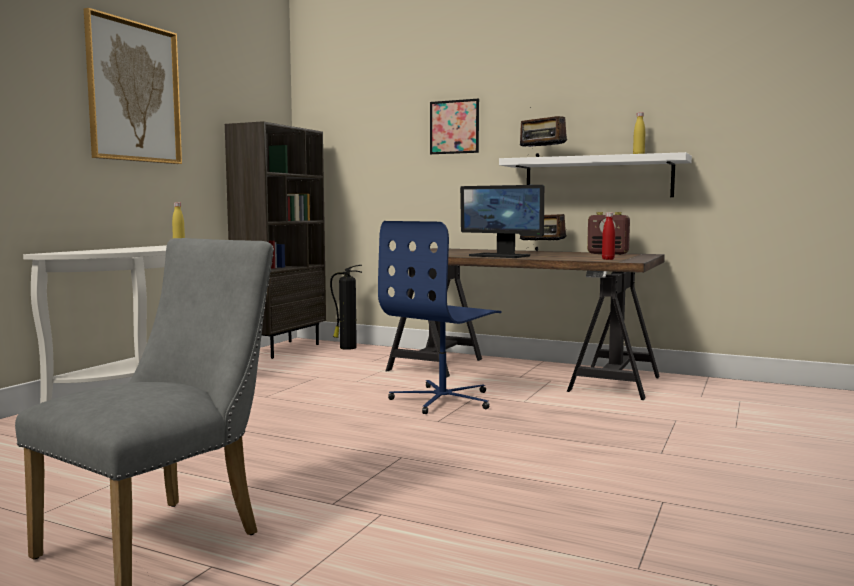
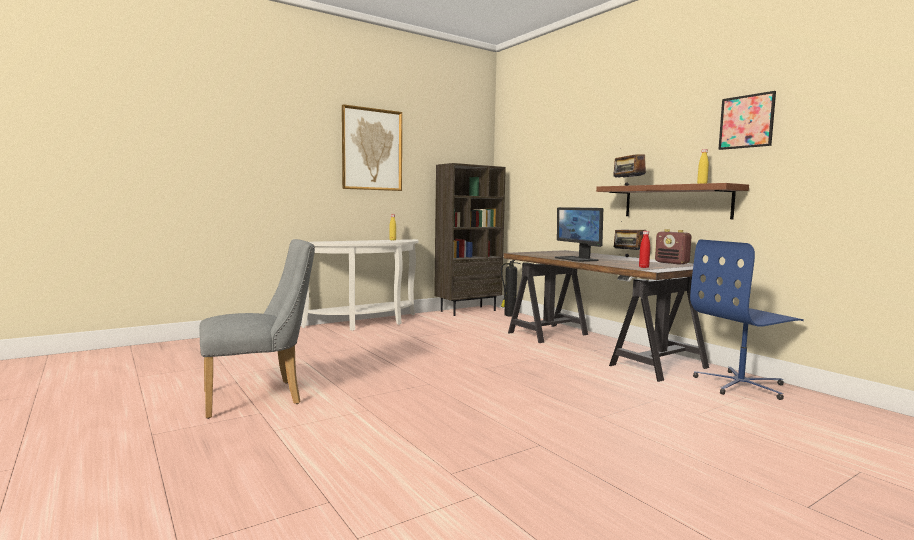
camera: 30 degrees right, 0 degrees up
blue office chair [378,221,502,414] -> blue office chair moved to [690,239,804,400]
picture [430,99,479,154] -> picture moved to [718,91,776,150]
white shelf [499,152,692,197] -> brown shelf [596,183,749,219]

